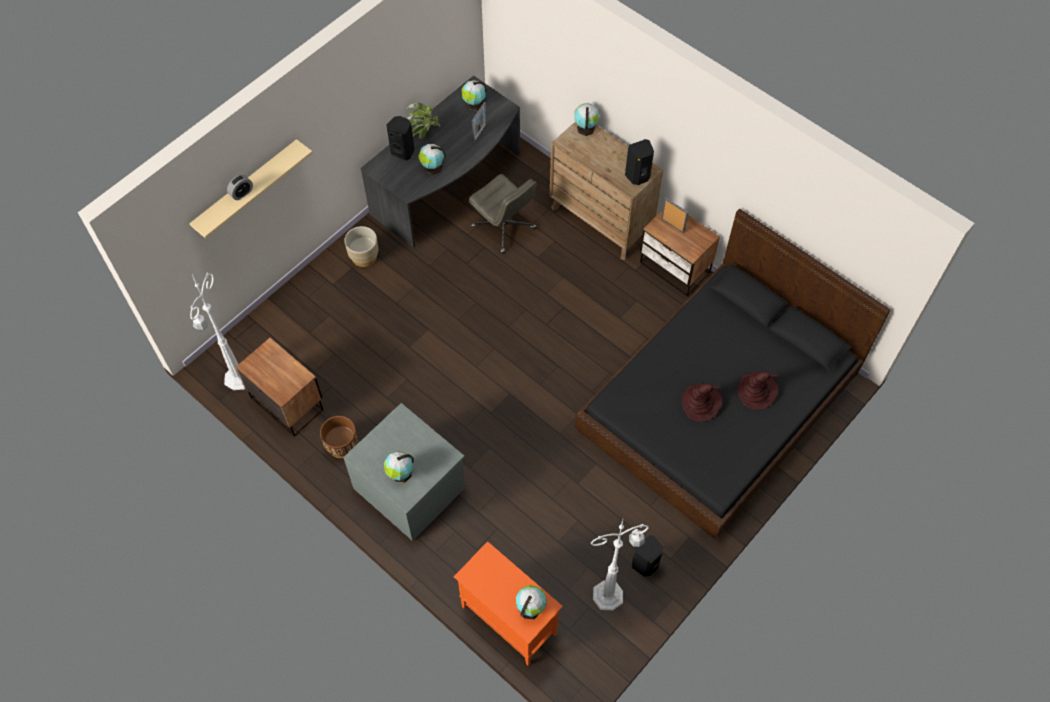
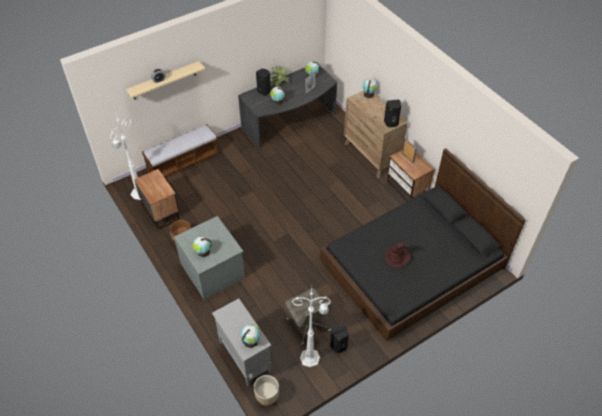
camera: 15 degrees right, 10 degrees down
beige planter [344,226,378,267] -> beige planter moved to [254,375,279,406]
orange cabinet [454,541,563,666] -> grey cabinet [212,299,271,386]
grey office chair [469,174,536,254] -> grey office chair moved to [285,288,333,346]
brown hat [737,371,780,410] -> none
none -> bench [142,124,219,178]

